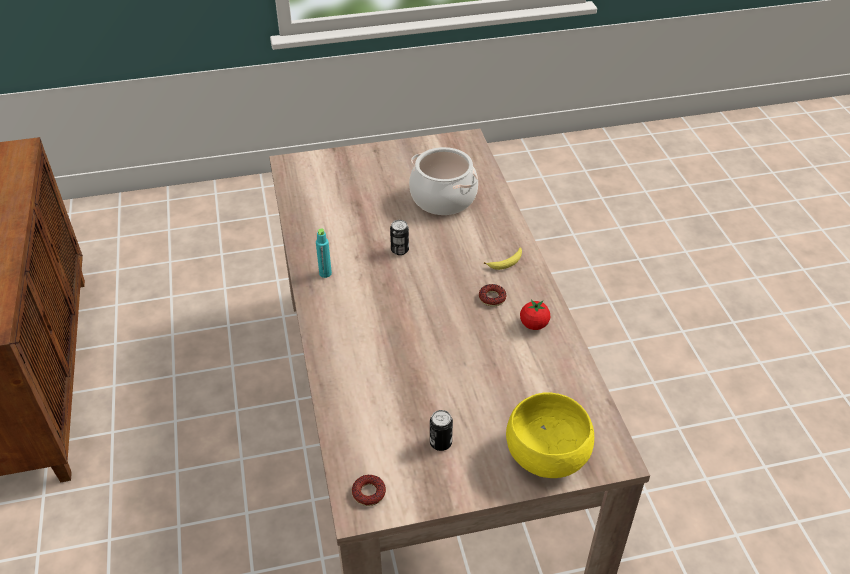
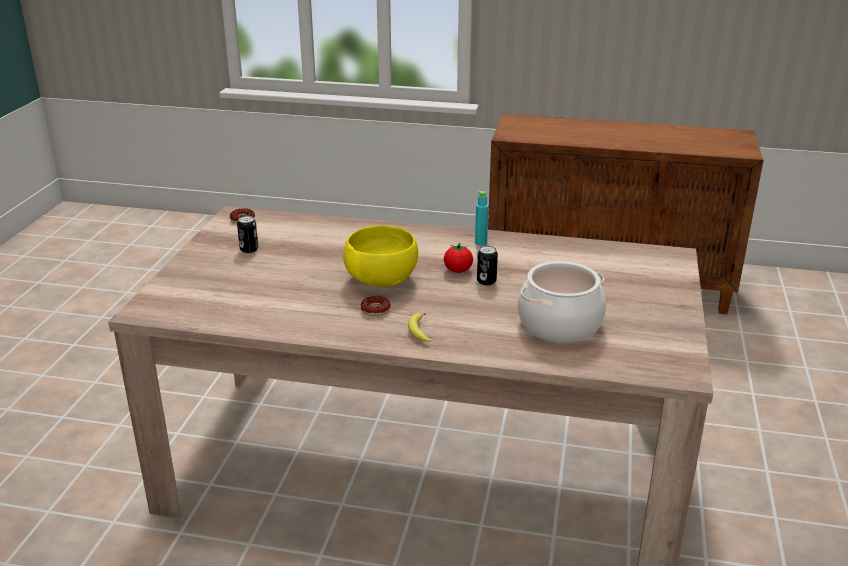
camera: 115 degrees right, 15 degrees down
yellow bowl [506,392,594,478] -> yellow bowl moved to [343,225,418,287]
tomato [520,300,550,330] -> tomato moved to [444,243,473,273]

